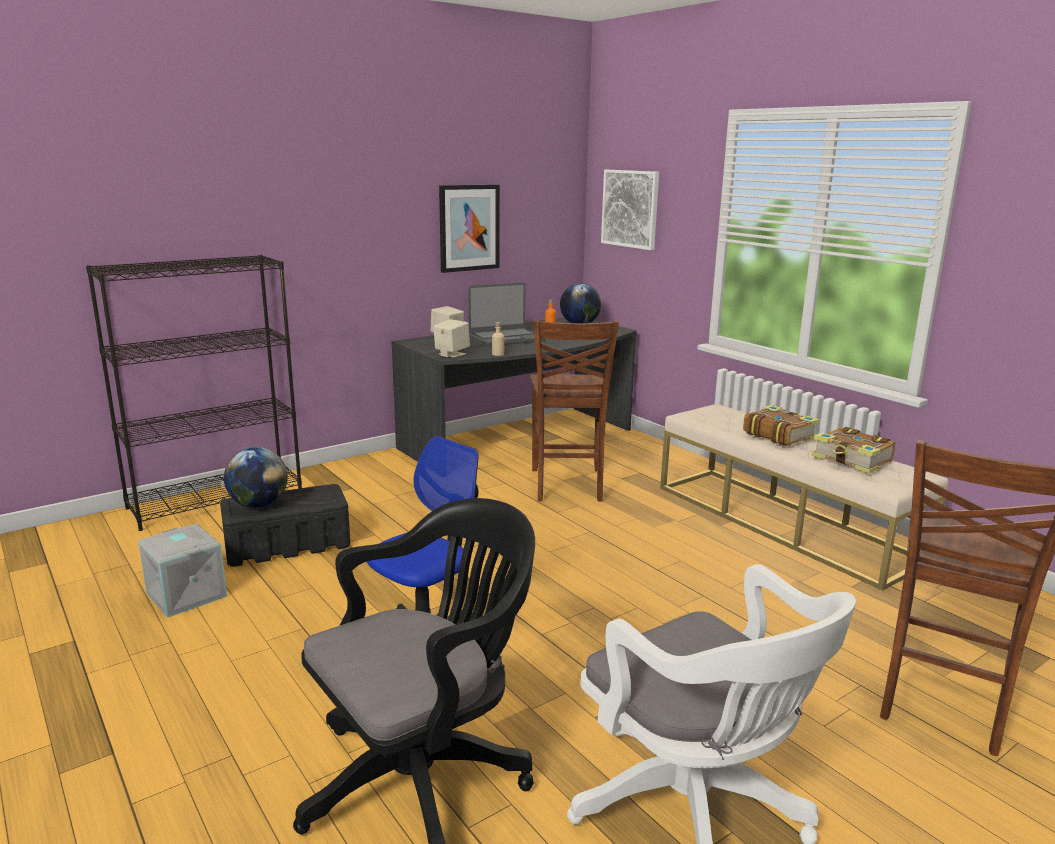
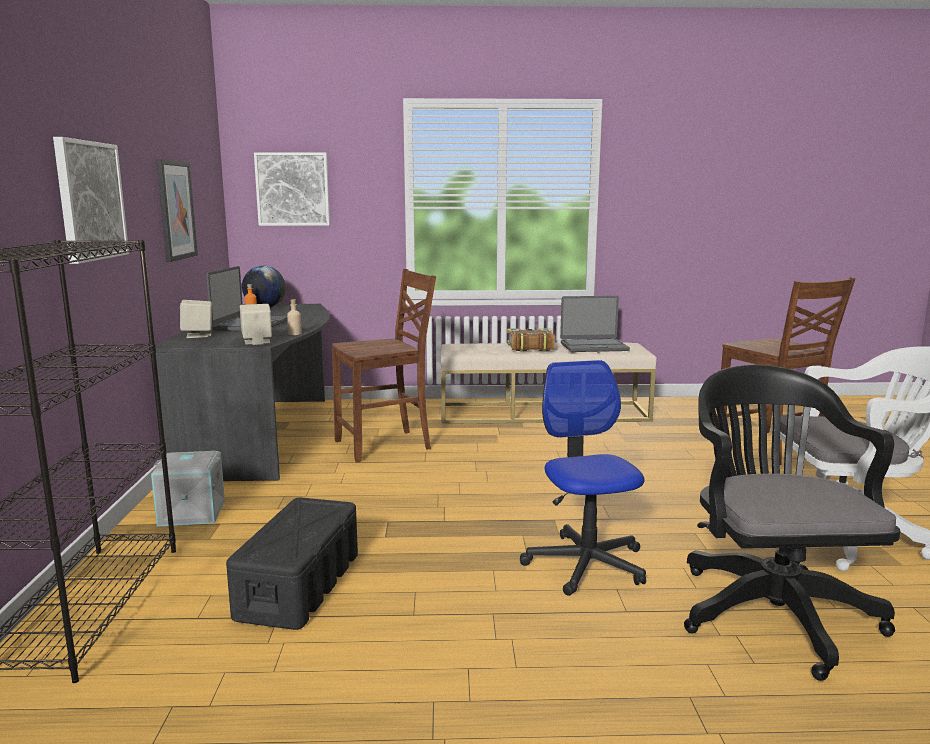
camera: 55 degrees left, 5 degrees down
grey storage box [138,524,227,618] -> grey storage box moved to [151,451,225,527]
globe [224,447,288,508] -> none
brown chair [530,320,619,502] -> brown chair turned 60 degrees counterclockwise [332,269,436,462]
book [812,427,895,474] -> laptop [560,296,630,352]
none -> picture [53,137,129,264]

